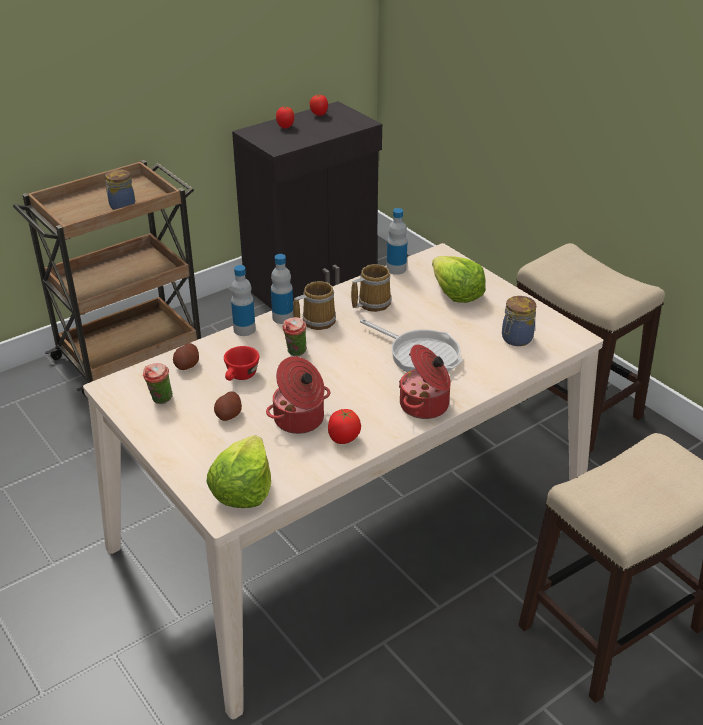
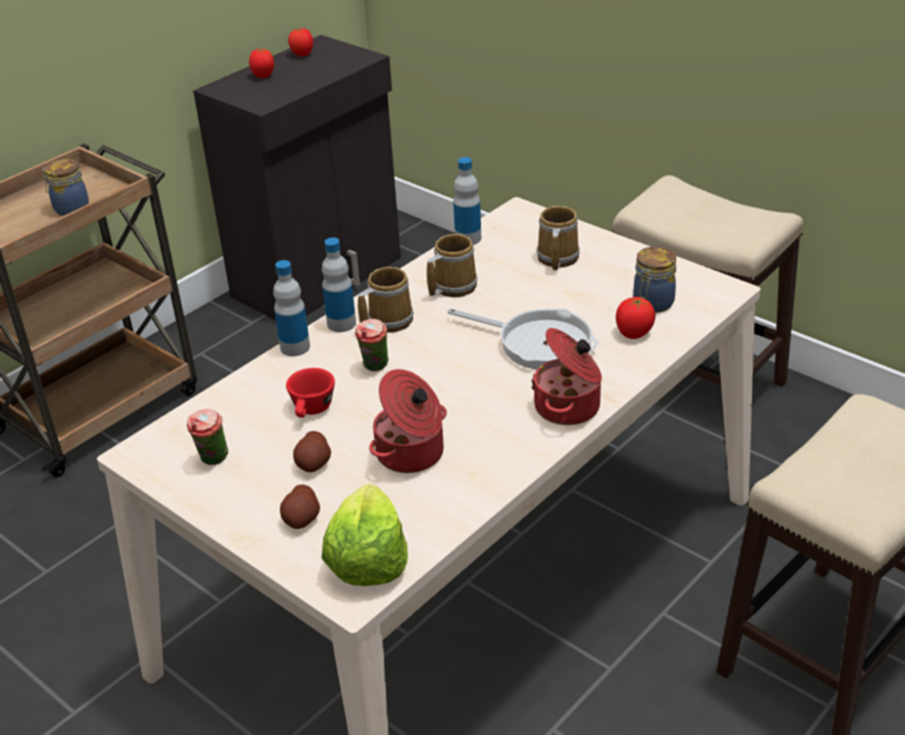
camera: 10 degrees left, 0 degrees up
potato [173,343,199,370] -> potato moved to [280,484,320,529]
tomato [328,409,361,444] -> tomato moved to [616,297,656,339]
lettuce [432,256,486,303] -> mug [537,206,580,271]

